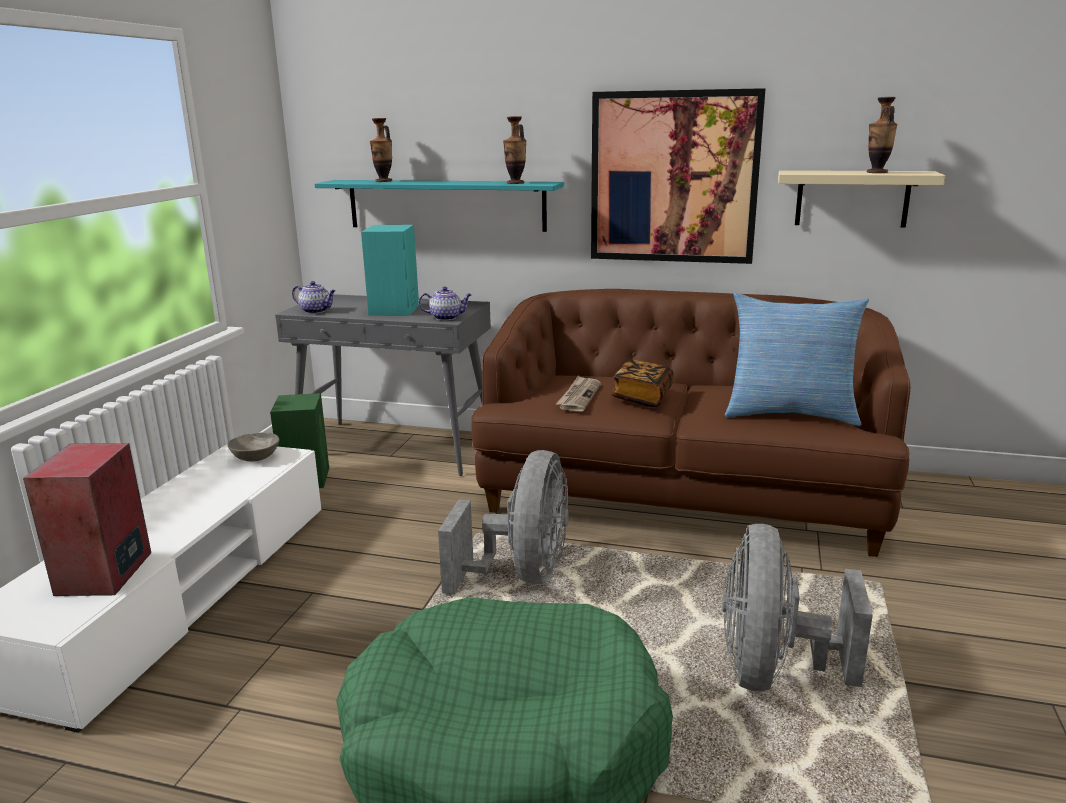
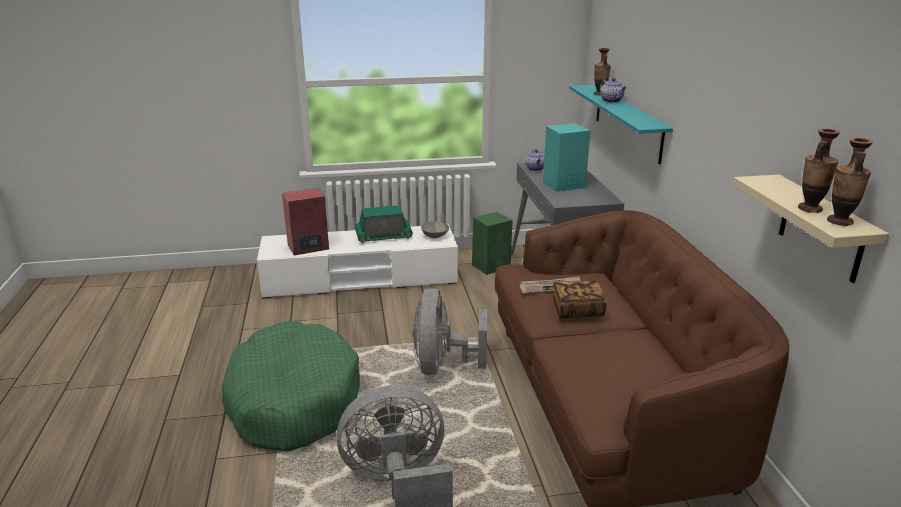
camera: 65 degrees right, 5 degrees up
teapot [418,287,472,320] -> teapot moved to [600,78,627,103]
grey fan [438,450,569,595] -> grey fan turned 105 degrees clockwise [412,288,487,375]
vase [503,116,526,184] -> vase moved to [827,138,873,226]
picture [591,88,766,264] -> none
pillow [725,293,869,426] -> none
none -> radio [355,205,413,243]

